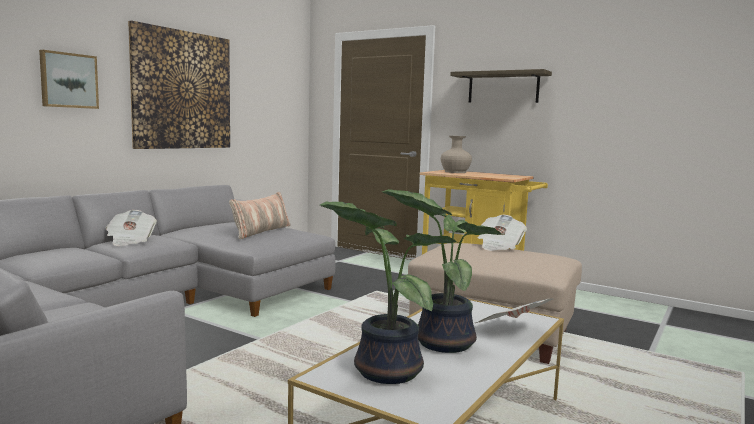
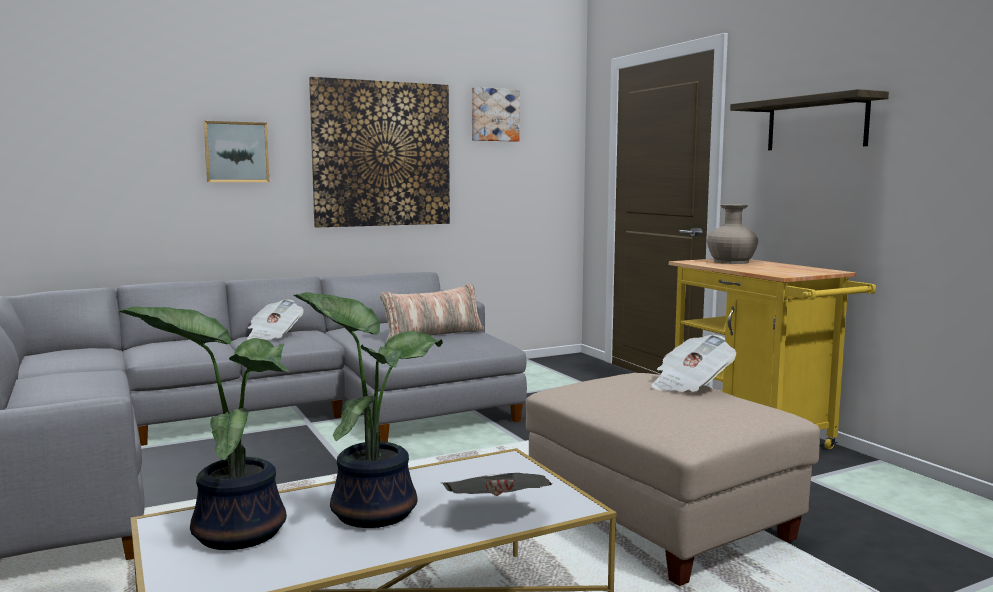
camera: 30 degrees right, 0 degrees up
none -> picture [472,87,520,142]

